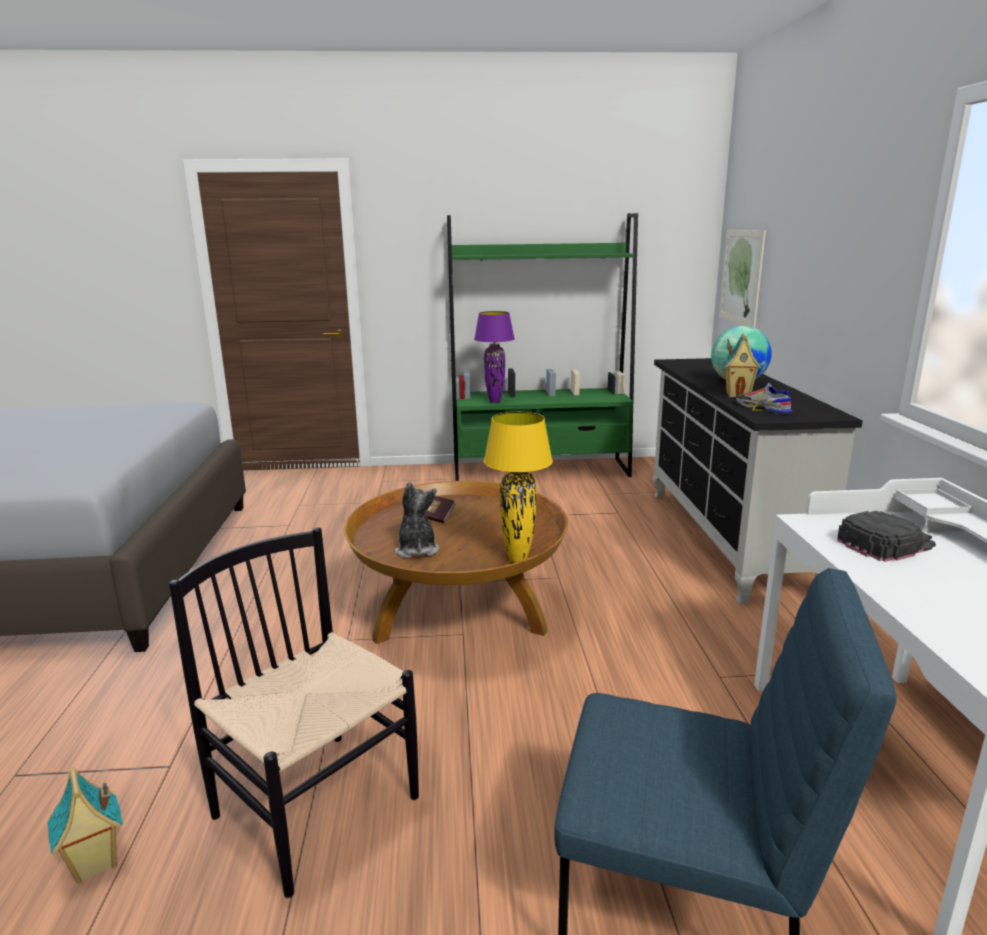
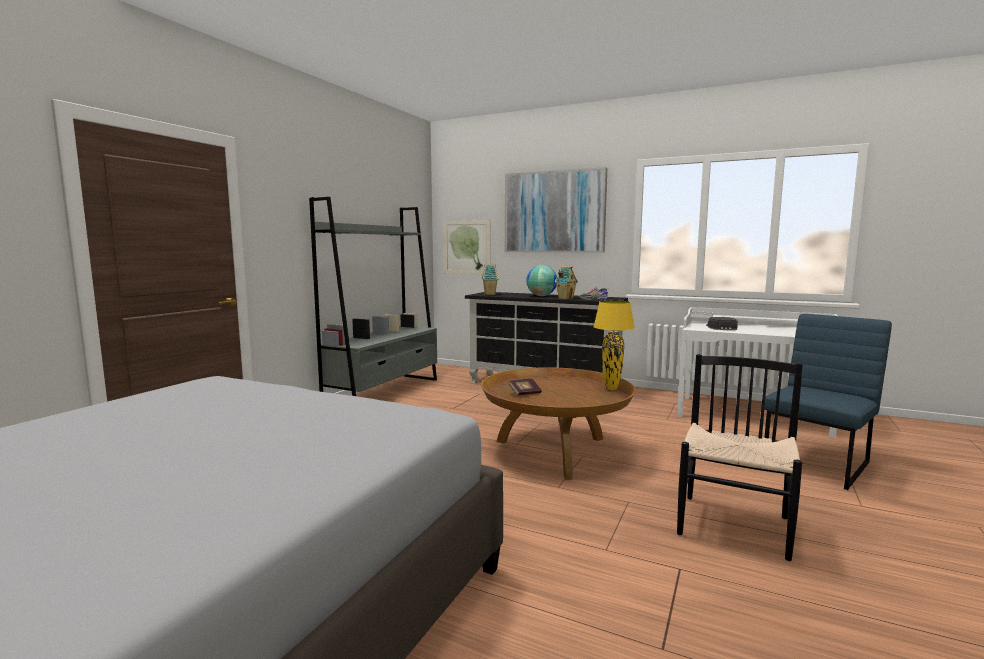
camera: 60 degrees left, 10 degrees down
toy house [47,767,123,884] -> toy house moved to [482,264,498,295]
black chair [169,527,419,898] -> black chair turned 135 degrees clockwise [677,354,803,561]
plush toy [395,482,439,558] -> none
green bookcase [447,213,638,481] -> grey bookcase [309,197,437,396]
purple table lamp [474,311,515,403] -> none
none -> picture [504,167,607,253]

